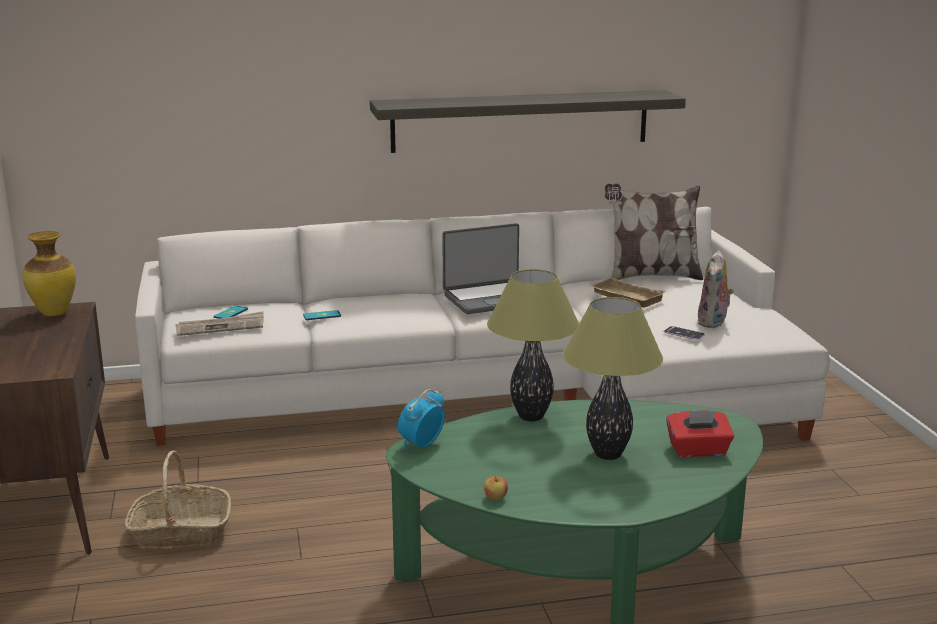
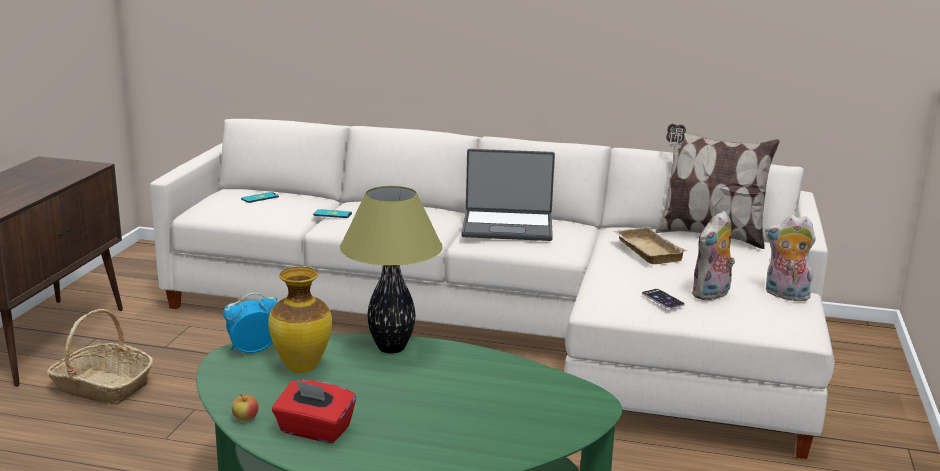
camera: 25 degrees right, 0 degrees up
vase [22,231,76,316] -> vase moved to [268,267,332,373]
newspaper [176,312,264,336] -> none
shelf [370,90,686,153] -> none
table lamp [563,297,663,460] -> none
red tissue box [666,410,734,457] -> red tissue box moved to [272,380,356,443]
none -> plush toy [765,215,816,301]

